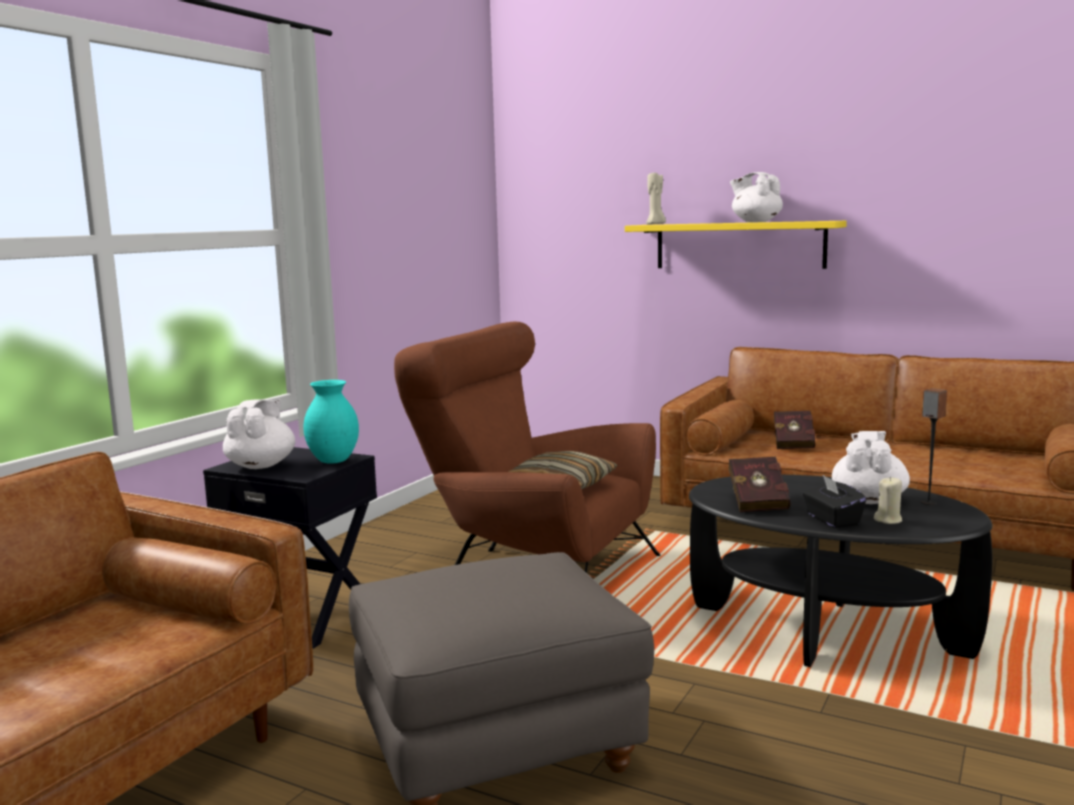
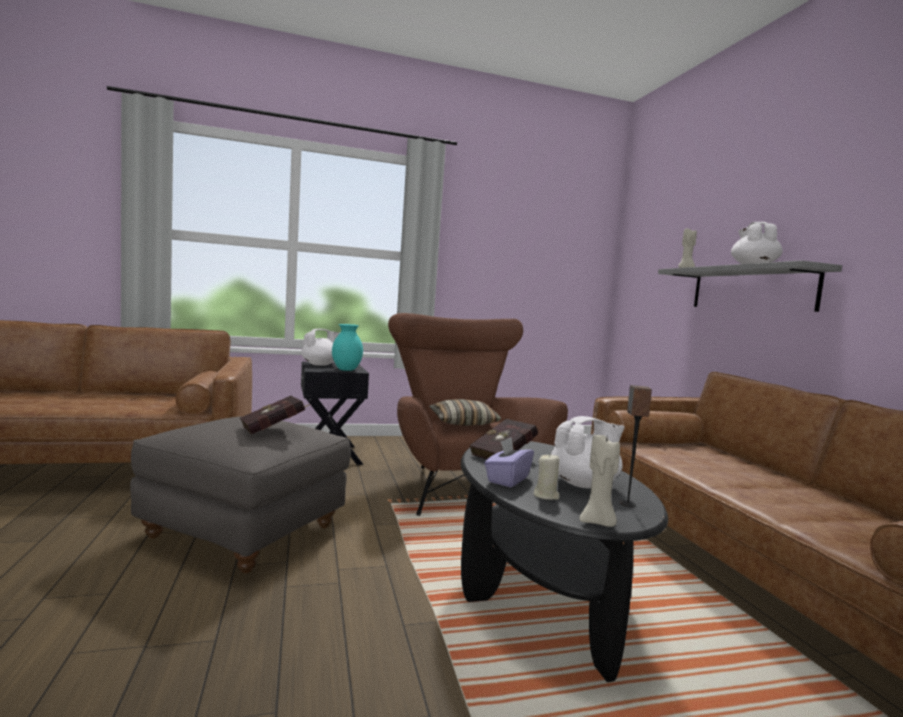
camera: 45 degrees right, 5 degrees down
yellow shelf [625,221,847,269] -> grey shelf [658,260,842,312]
red book [774,411,815,449] -> red book moved to [240,396,310,434]
black tissue box [803,475,866,528] -> purple tissue box [484,437,534,487]
none -> beige candle [580,433,620,527]

